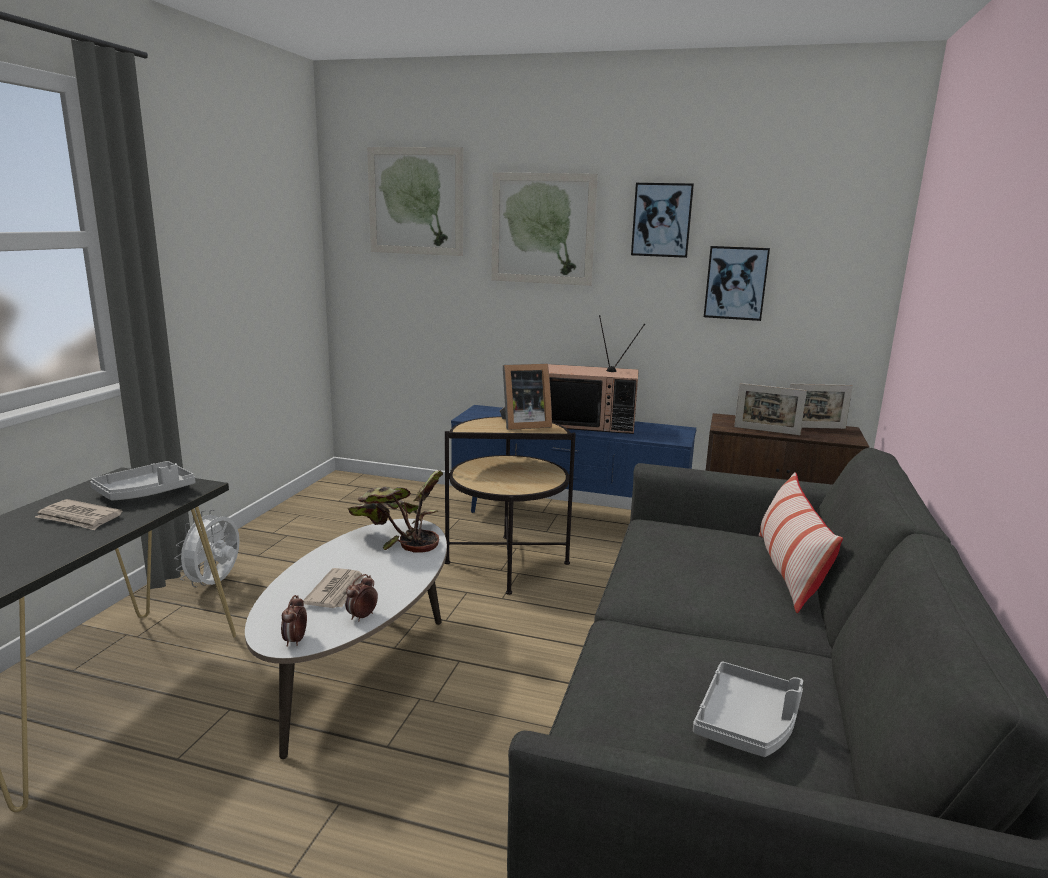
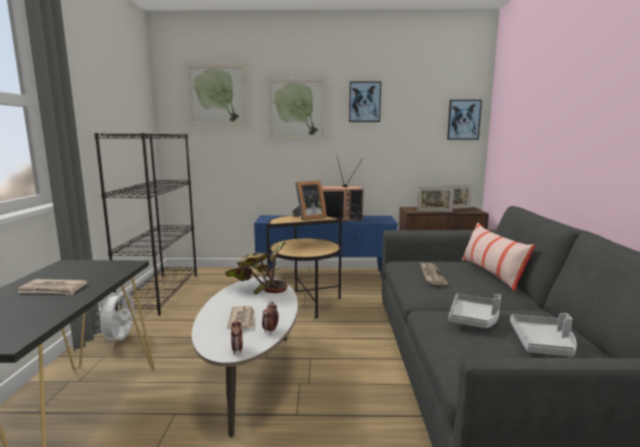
camera: 15 degrees left, 5 degrees down
grey tray [90,461,195,501] -> grey tray moved to [448,294,501,328]
picture [704,246,770,321] -> picture moved to [447,100,482,140]
none -> black bookcase [94,133,197,315]
none -> newspaper [420,262,448,285]

